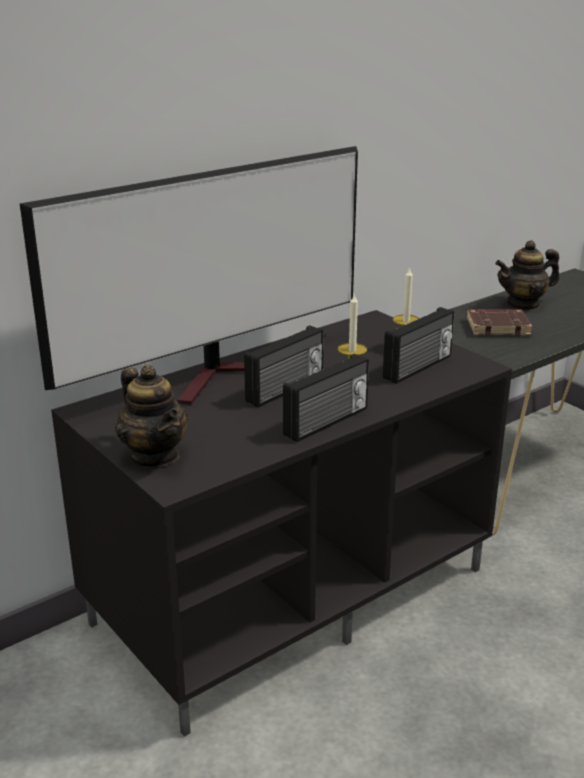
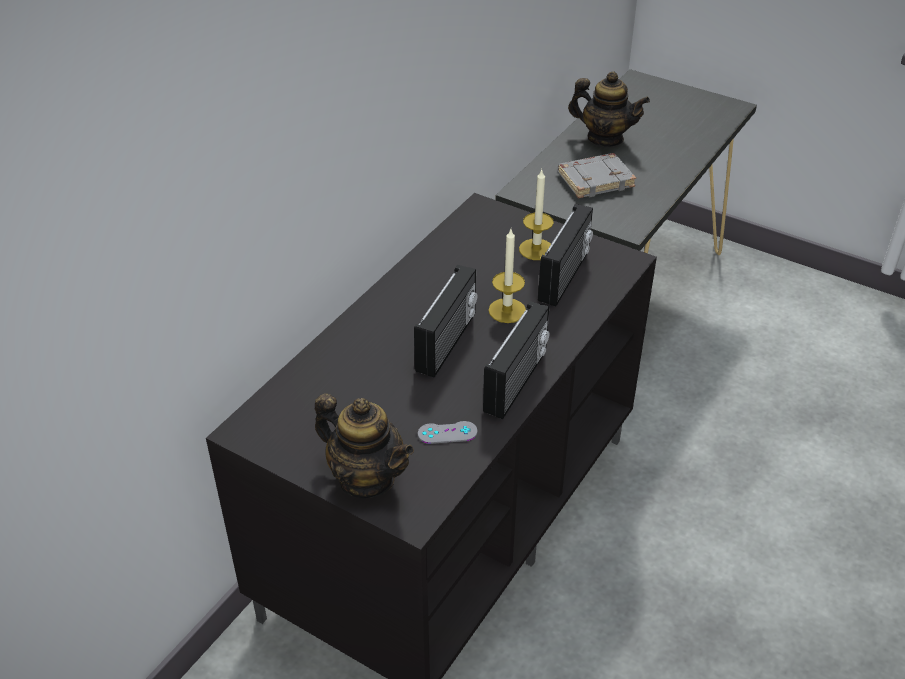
camera: 20 degrees left, 15 degrees up
television [20,146,358,405] -> none
brown book [467,309,532,336] -> grey book [558,153,636,198]
teapot [495,240,559,310] -> teapot turned 120 degrees counterclockwise [568,71,650,147]
none -> grey game controller [418,421,477,444]

